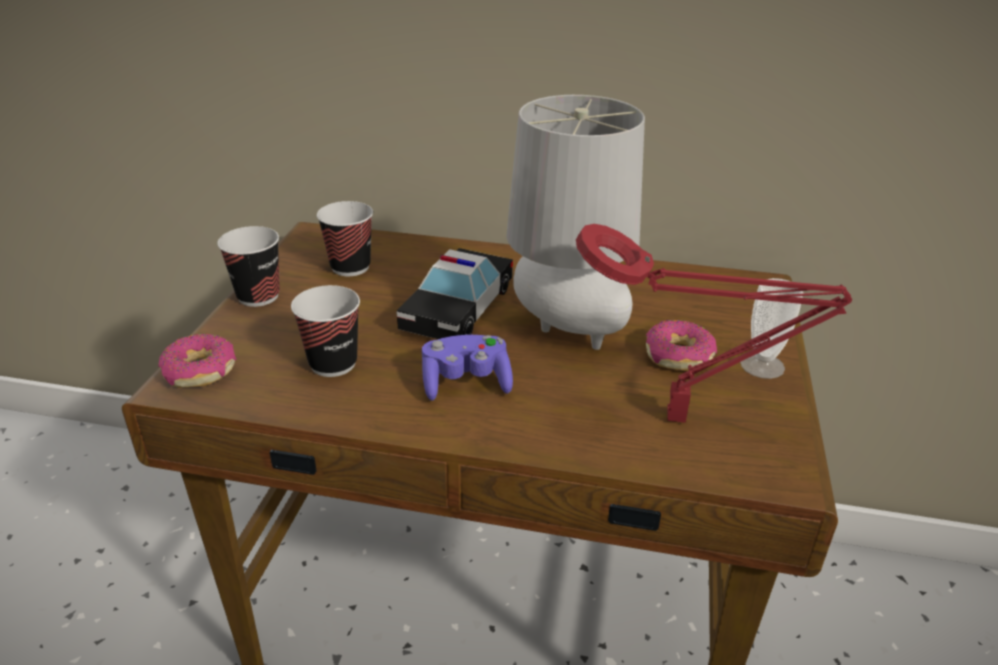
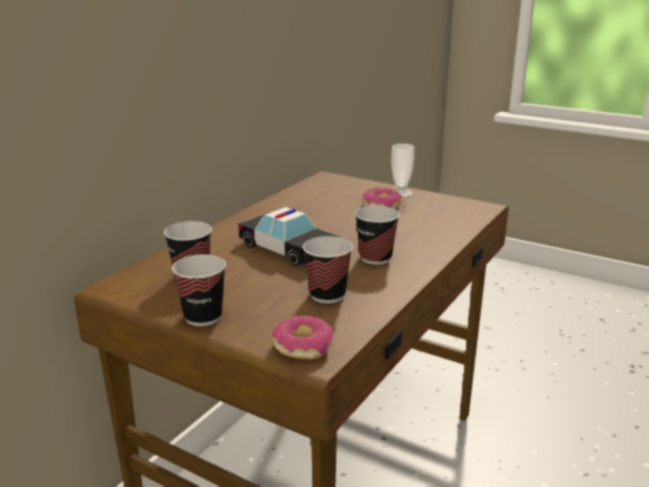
camera: 70 degrees left, 10 degrees down
purple game controller [422,335,513,401] -> cup [355,206,400,265]
grey table lamp [507,95,645,350] -> none
red table lamp [576,224,852,423] -> none

